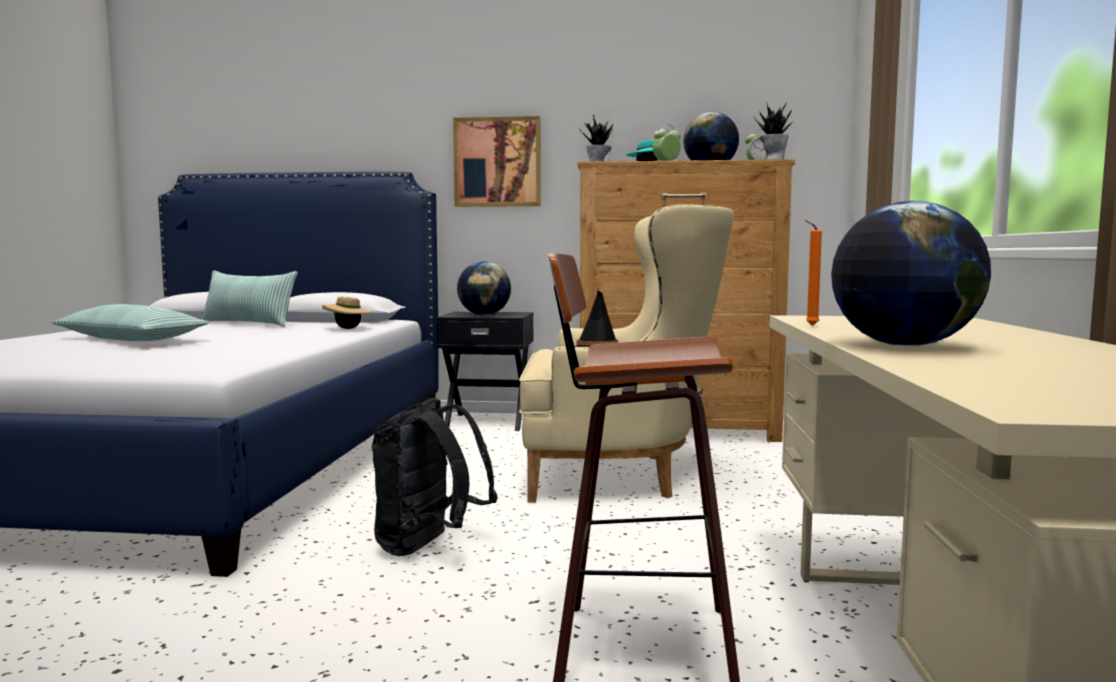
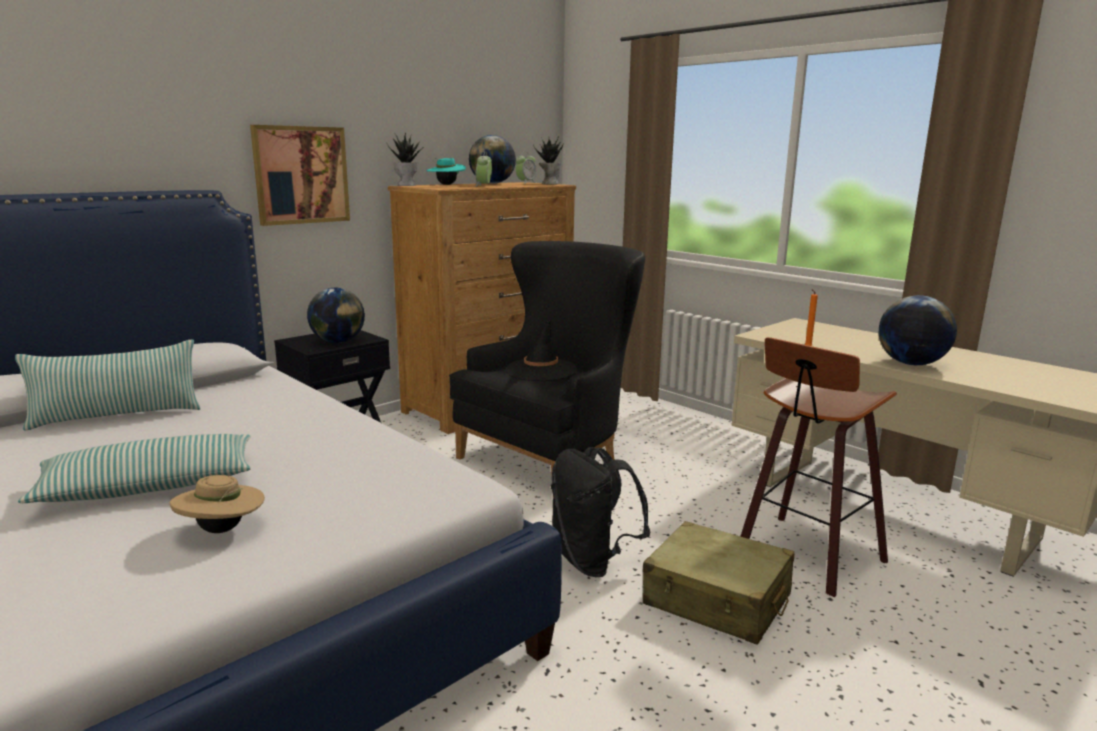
camera: 50 degrees left, 10 degrees up
beige hat [322,297,373,329] -> beige hat moved to [170,475,265,533]
beige armchair [519,204,734,503] -> black armchair [449,241,645,497]
none -> beige suitcase [643,521,794,645]

